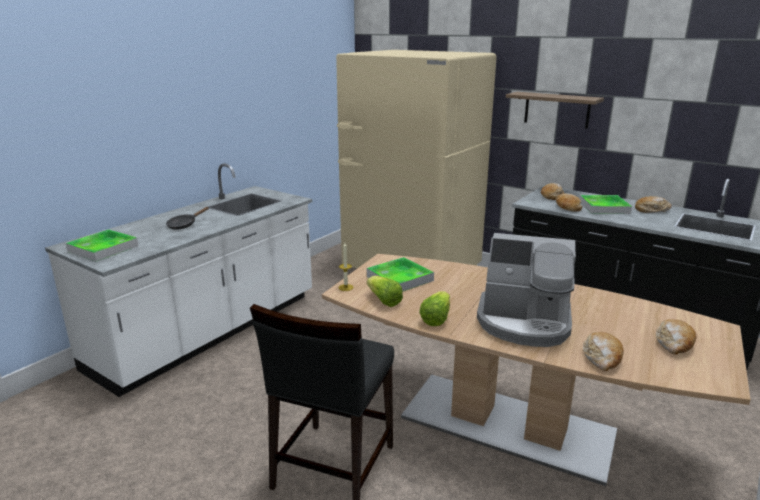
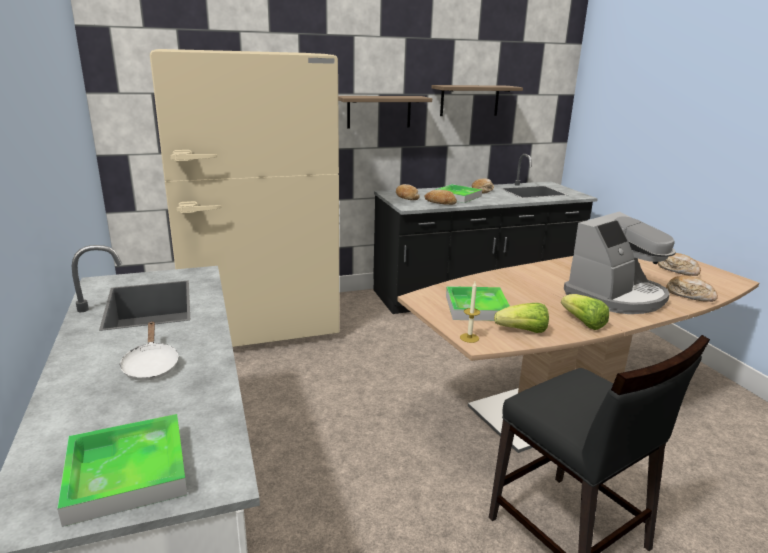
camera: 55 degrees left, 0 degrees up
black frying pan [166,207,209,230] -> white frying pan [119,321,179,381]
none -> shelf [431,85,523,116]

